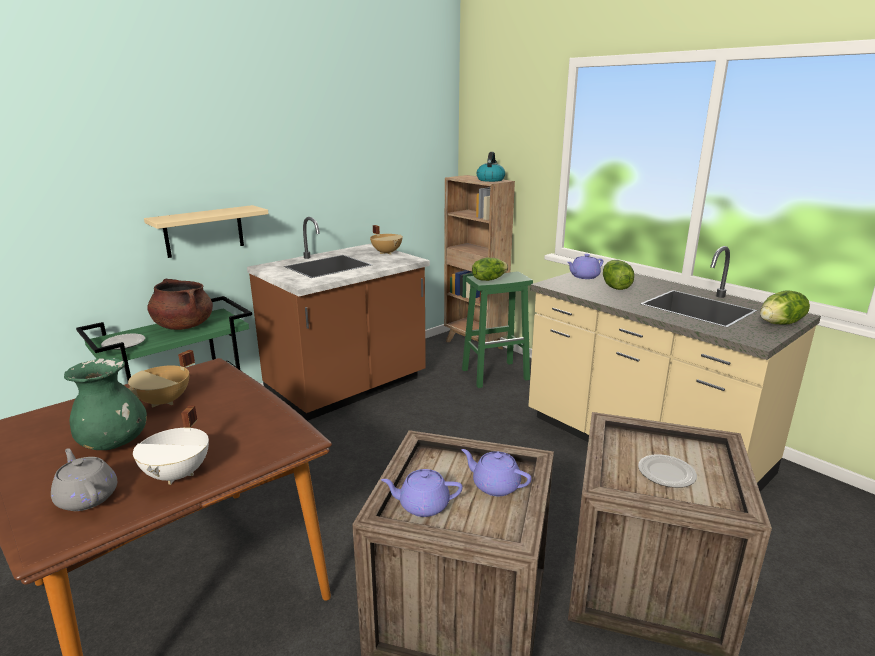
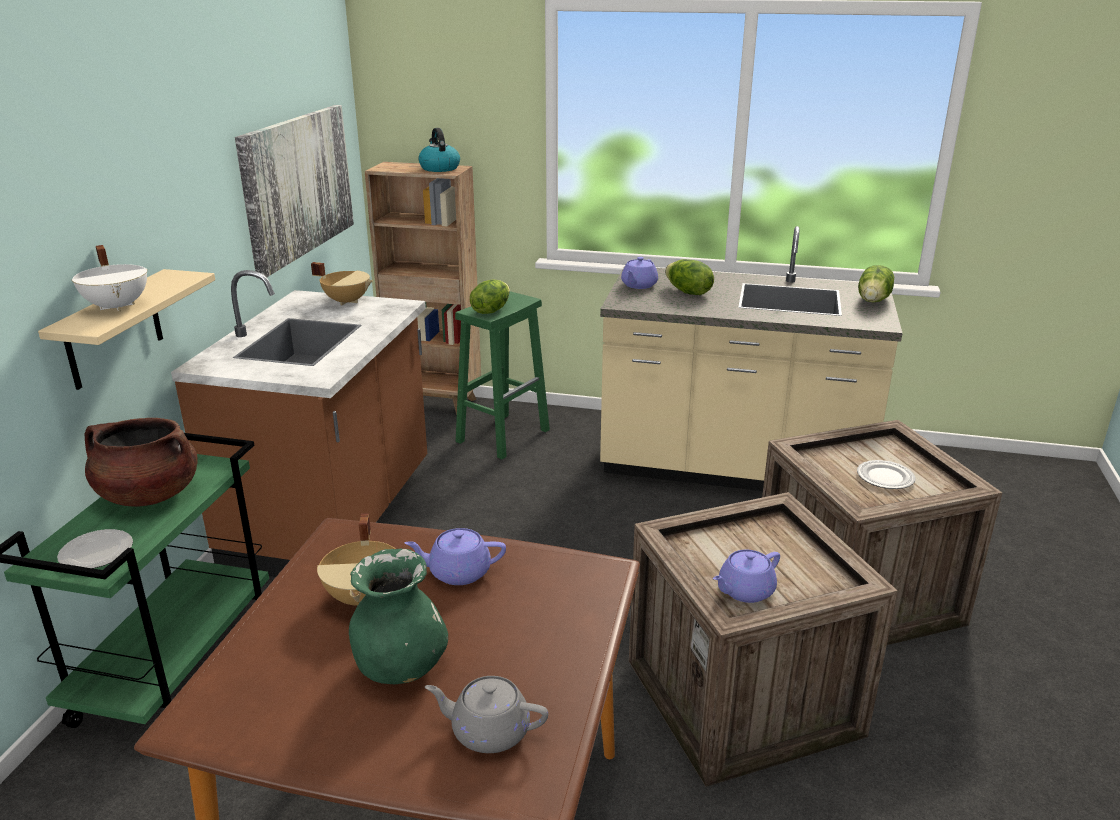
camera: 35 degrees left, 5 degrees up
white cooking pot [133,405,209,485] -> white cooking pot moved to [72,245,147,312]
purple teapot [461,449,532,496] -> purple teapot moved to [405,528,506,585]
none -> picture [235,105,354,278]

